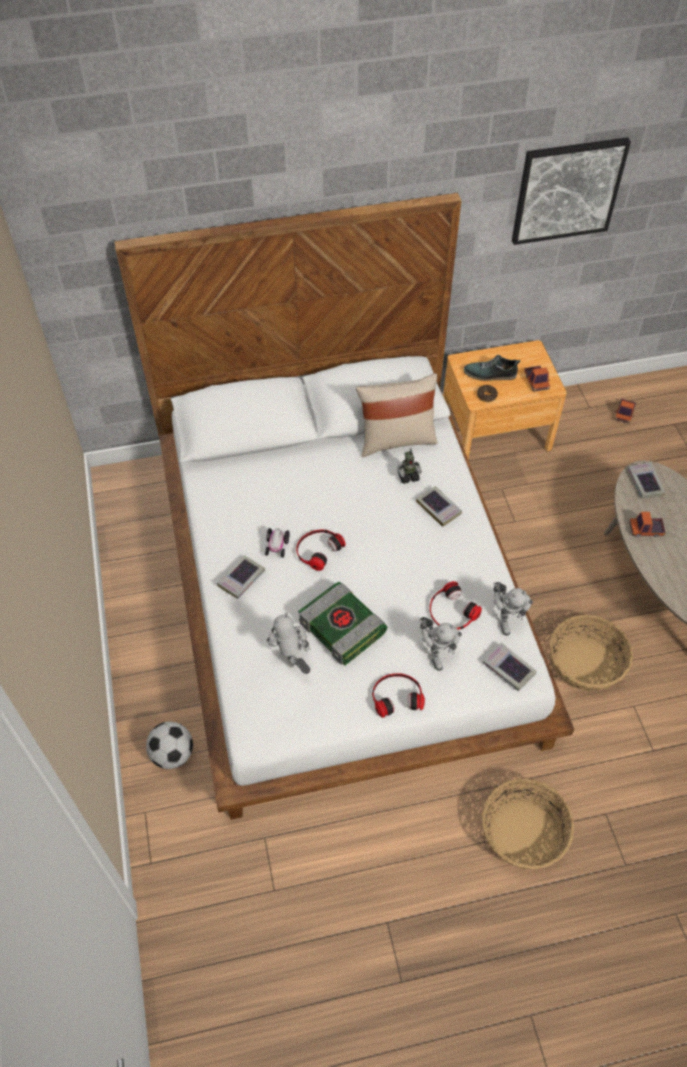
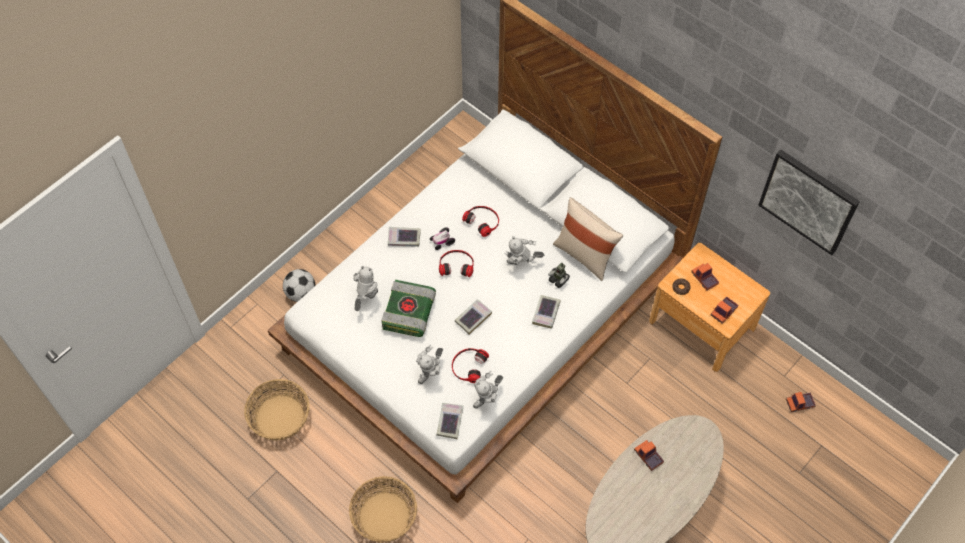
camera: 55 degrees right, 5 degrees up
headphones [372,673,425,718] -> headphones moved to [462,206,499,237]
shoe [464,355,520,381] -> toy truck [691,263,719,290]
basket [550,615,633,691] -> basket moved to [244,379,310,441]
book [628,462,665,498] -> book moved to [455,299,492,334]
none -> toy robot [504,236,544,265]

